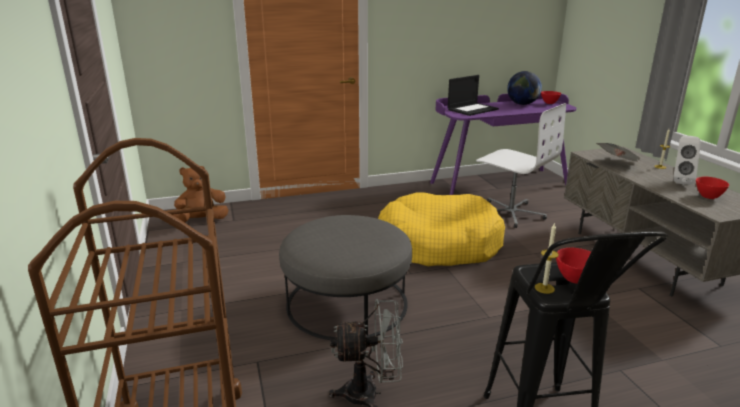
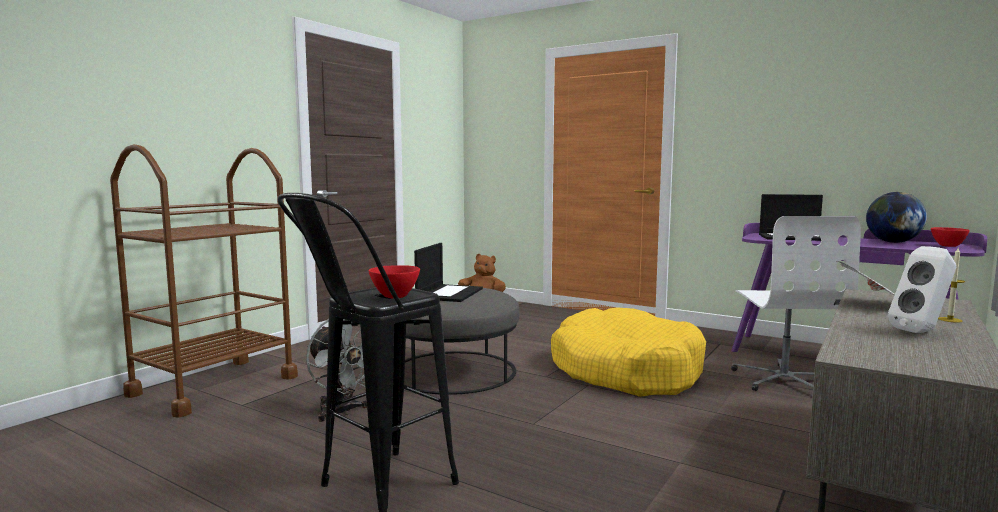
camera: 50 degrees right, 15 degrees down
candle [535,223,559,294] -> none
red bowl [696,177,729,199] -> none
none -> laptop [414,243,483,302]

